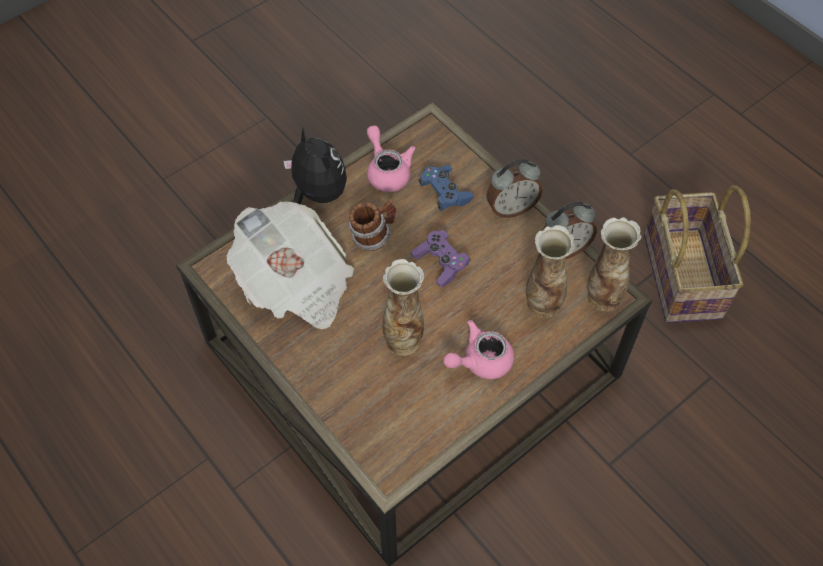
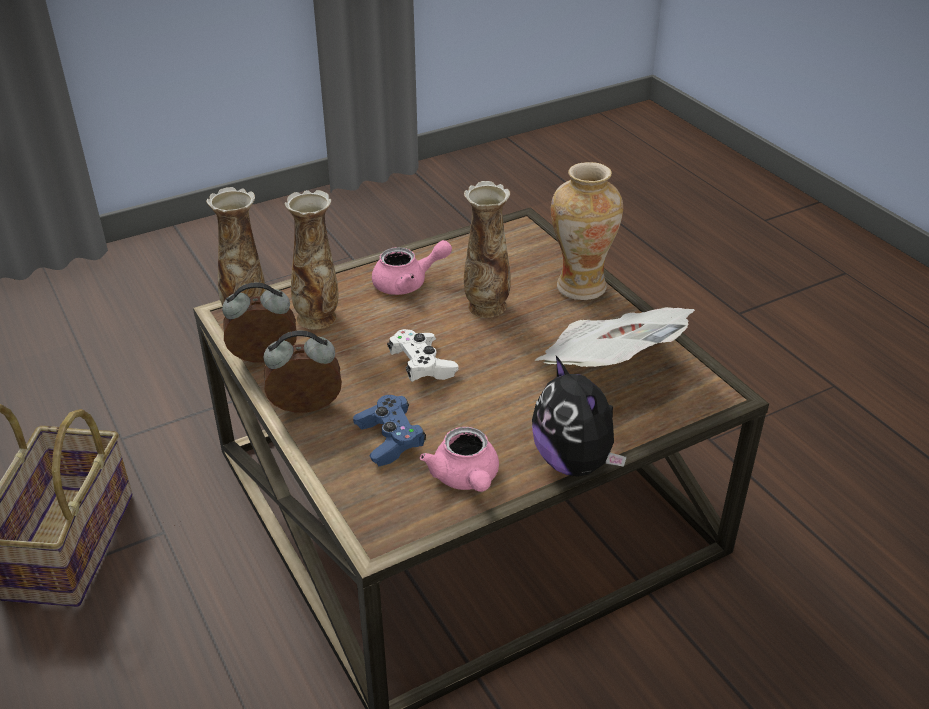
camera: 170 degrees left, 20 degrees down
mug [348,199,396,251] -> none
purple game controller [411,230,471,287] -> white game controller [387,329,458,382]
none -> vase [551,162,623,300]

